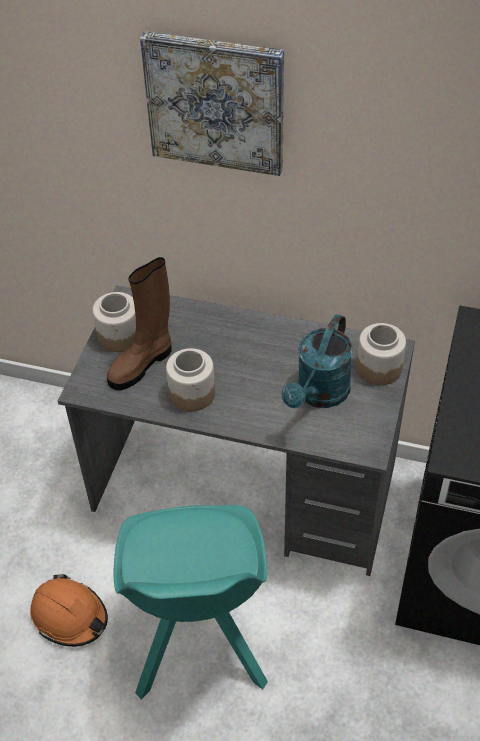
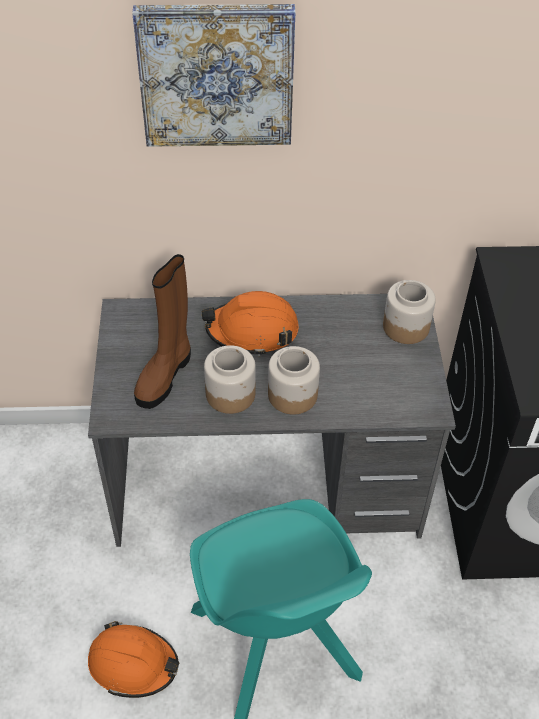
camera: 20 degrees left, 0 degrees up
jar [93,292,136,352] -> jar moved to [268,346,320,415]
turquoise watering can [282,314,353,408] -> none
none -> orange hard hat [202,291,299,356]

